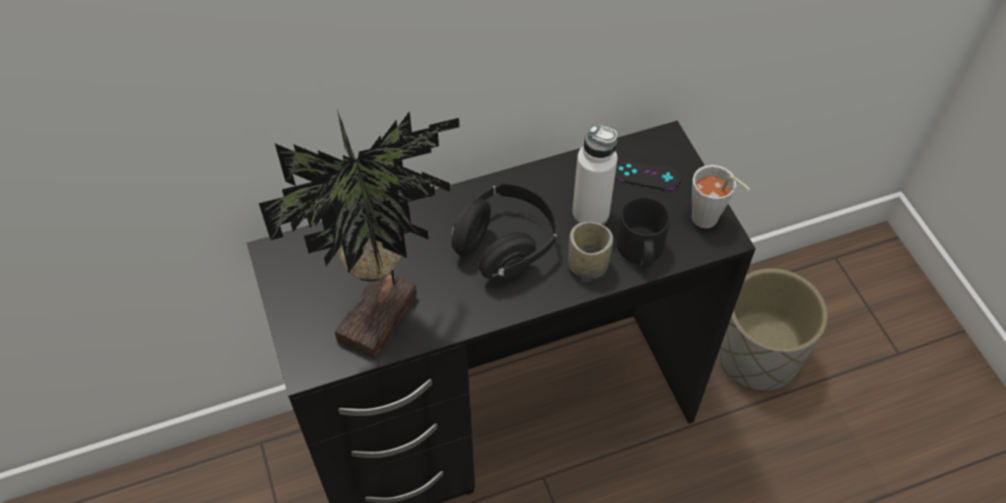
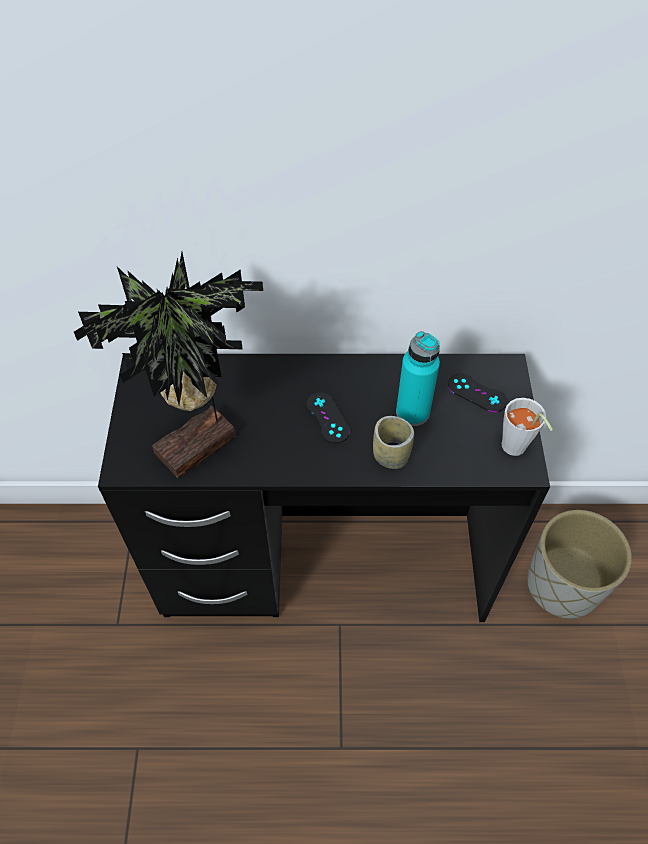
camera: 20 degrees right, 0 degrees up
black headphones [452,184,558,281] -> black game controller [306,392,350,443]
white bottle [572,125,618,225] -> turquoise bottle [396,331,440,426]
black mug [617,197,670,268] -> none

